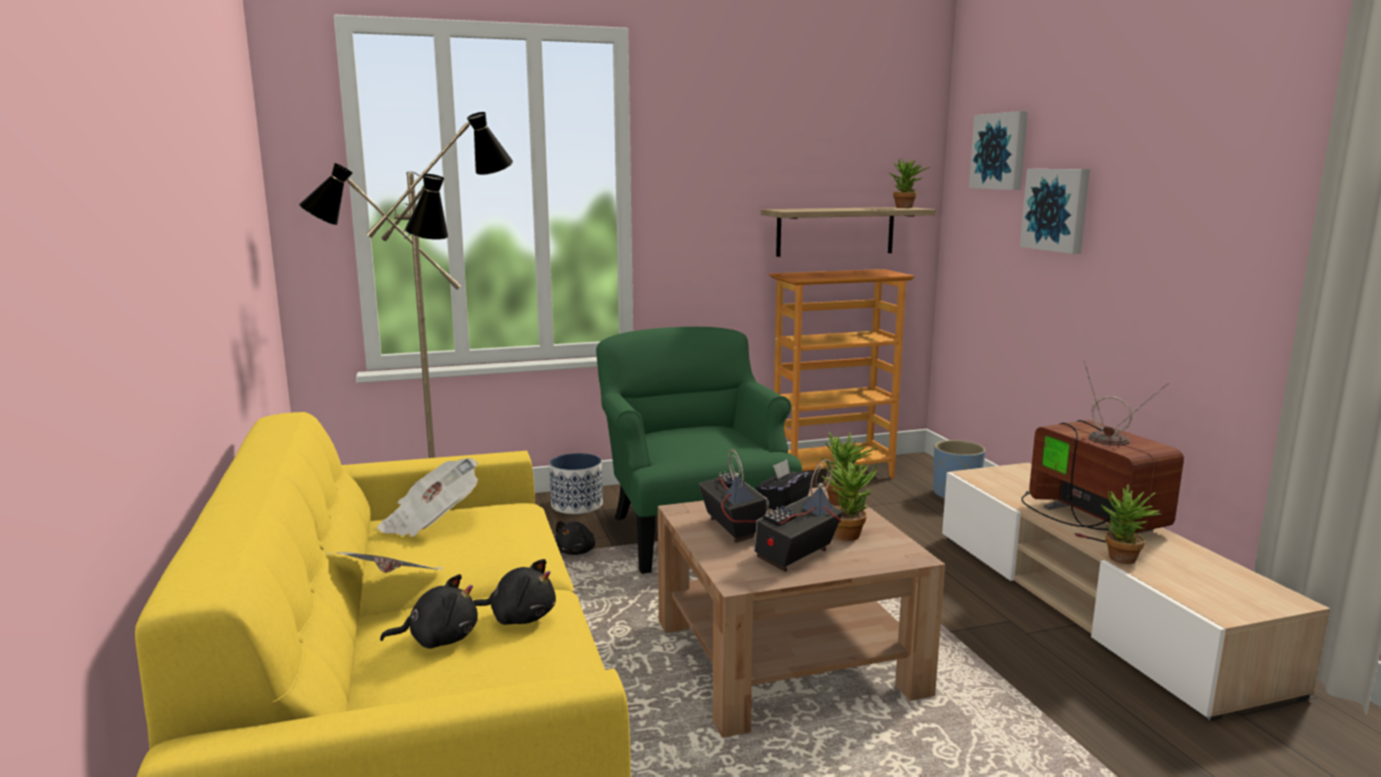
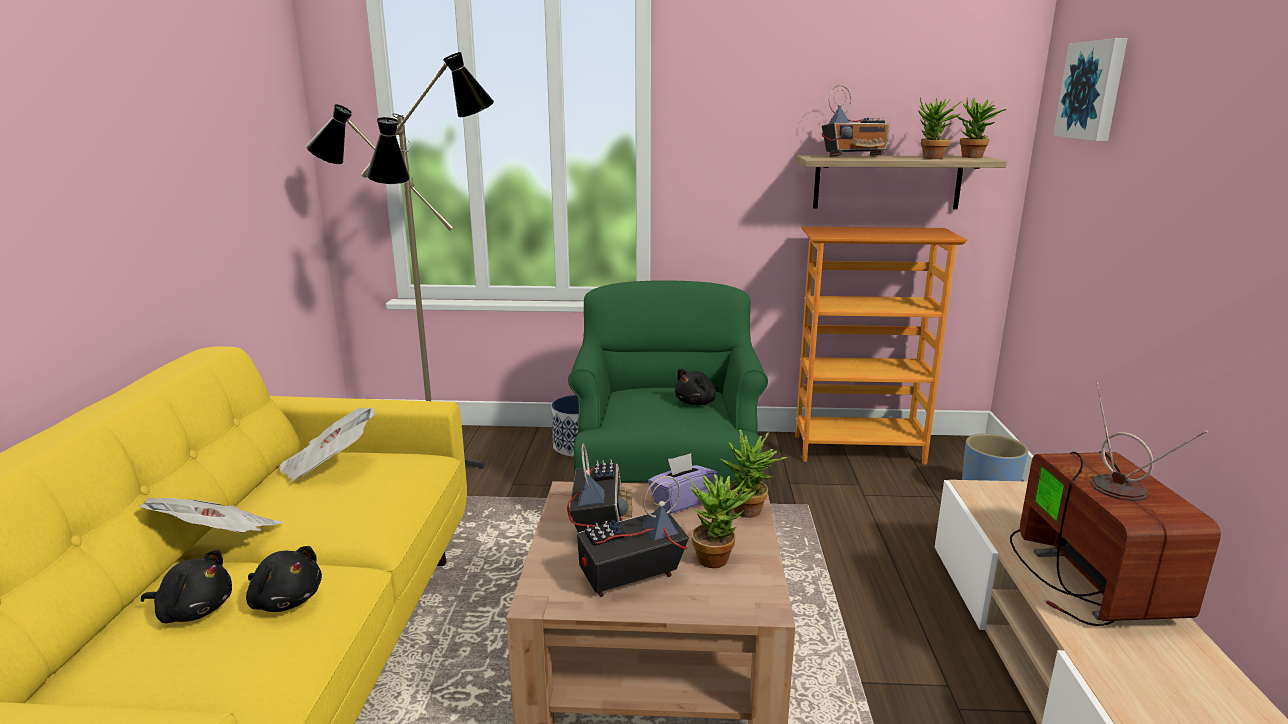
camera: 20 degrees right, 5 degrees up
black plush toy [555,521,595,555] -> black plush toy moved to [675,368,719,405]
black tissue box [756,459,813,510] -> purple tissue box [648,453,718,513]
picture [1020,169,1090,254] -> none
potted plant [1100,484,1162,564] -> potted plant moved to [918,98,963,159]
none -> radio [822,85,890,157]

